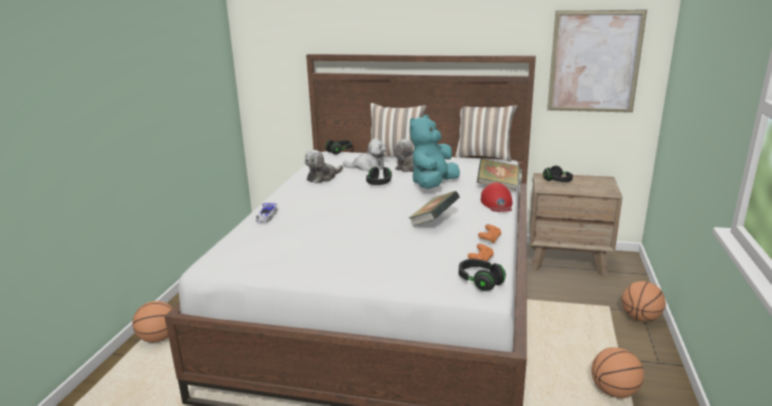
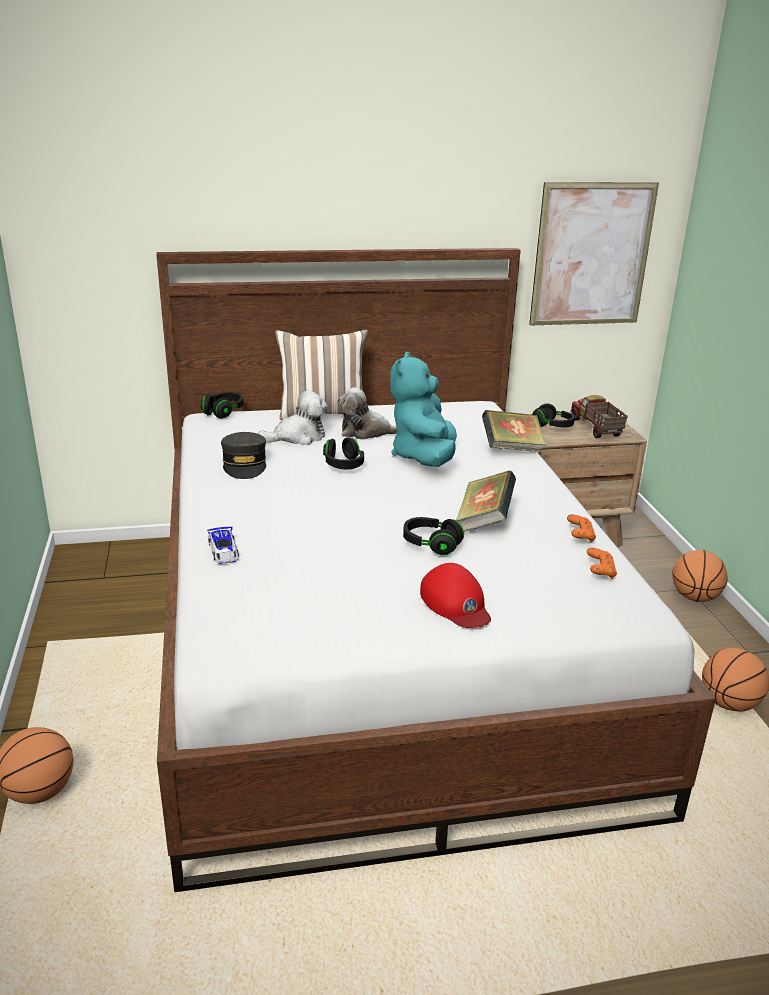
camera: 25 degrees left, 5 degrees up
plush toy [305,150,343,184] -> grey cap [221,432,266,479]
pillow [455,105,517,162] -> none
black headphones [459,259,506,291] -> black headphones moved to [403,517,464,556]
red cap [481,182,513,212] -> red cap moved to [420,563,491,628]
none -> toy truck [571,395,628,438]

